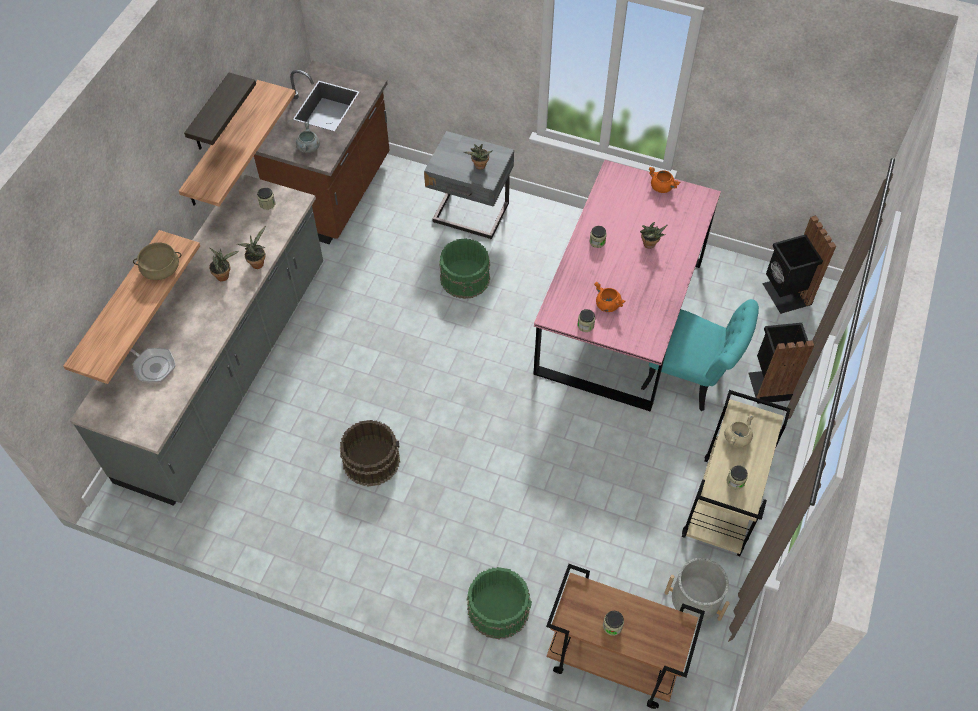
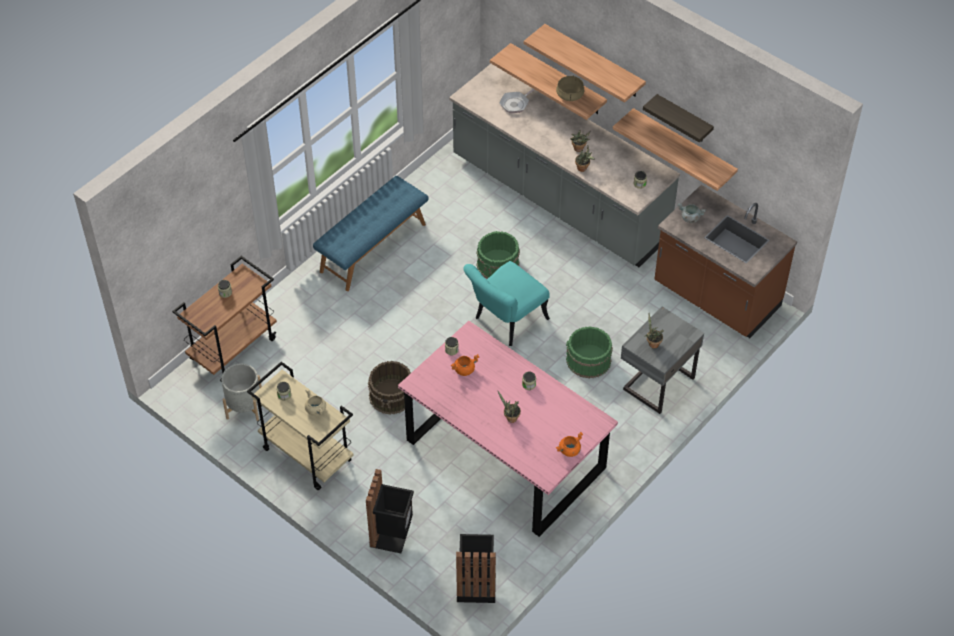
camera: 110 degrees right, 5 degrees down
brown bucket [340,420,400,487] -> brown bucket moved to [368,361,413,415]
green bucket [467,567,532,640] -> green bucket moved to [477,231,520,279]
turquoise chair [641,299,759,411] -> turquoise chair moved to [463,261,550,346]
none -> blue bench [313,176,428,291]
none -> shelf [524,24,646,103]

